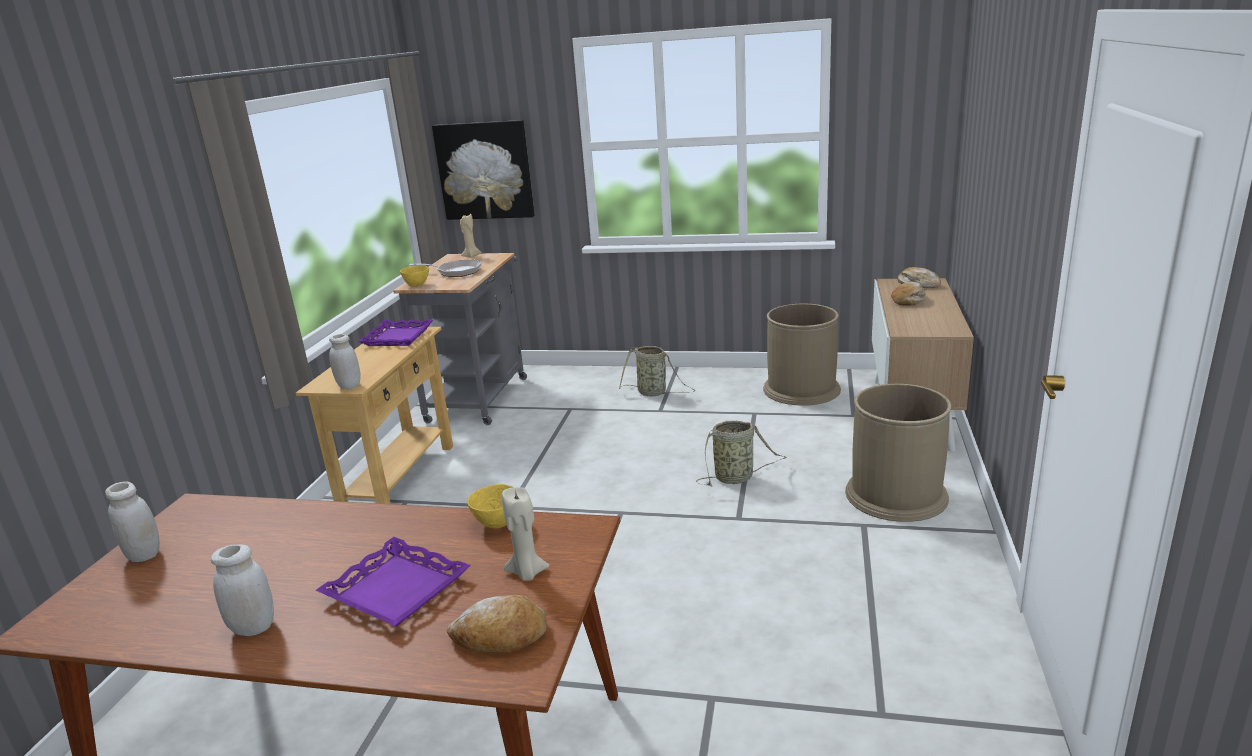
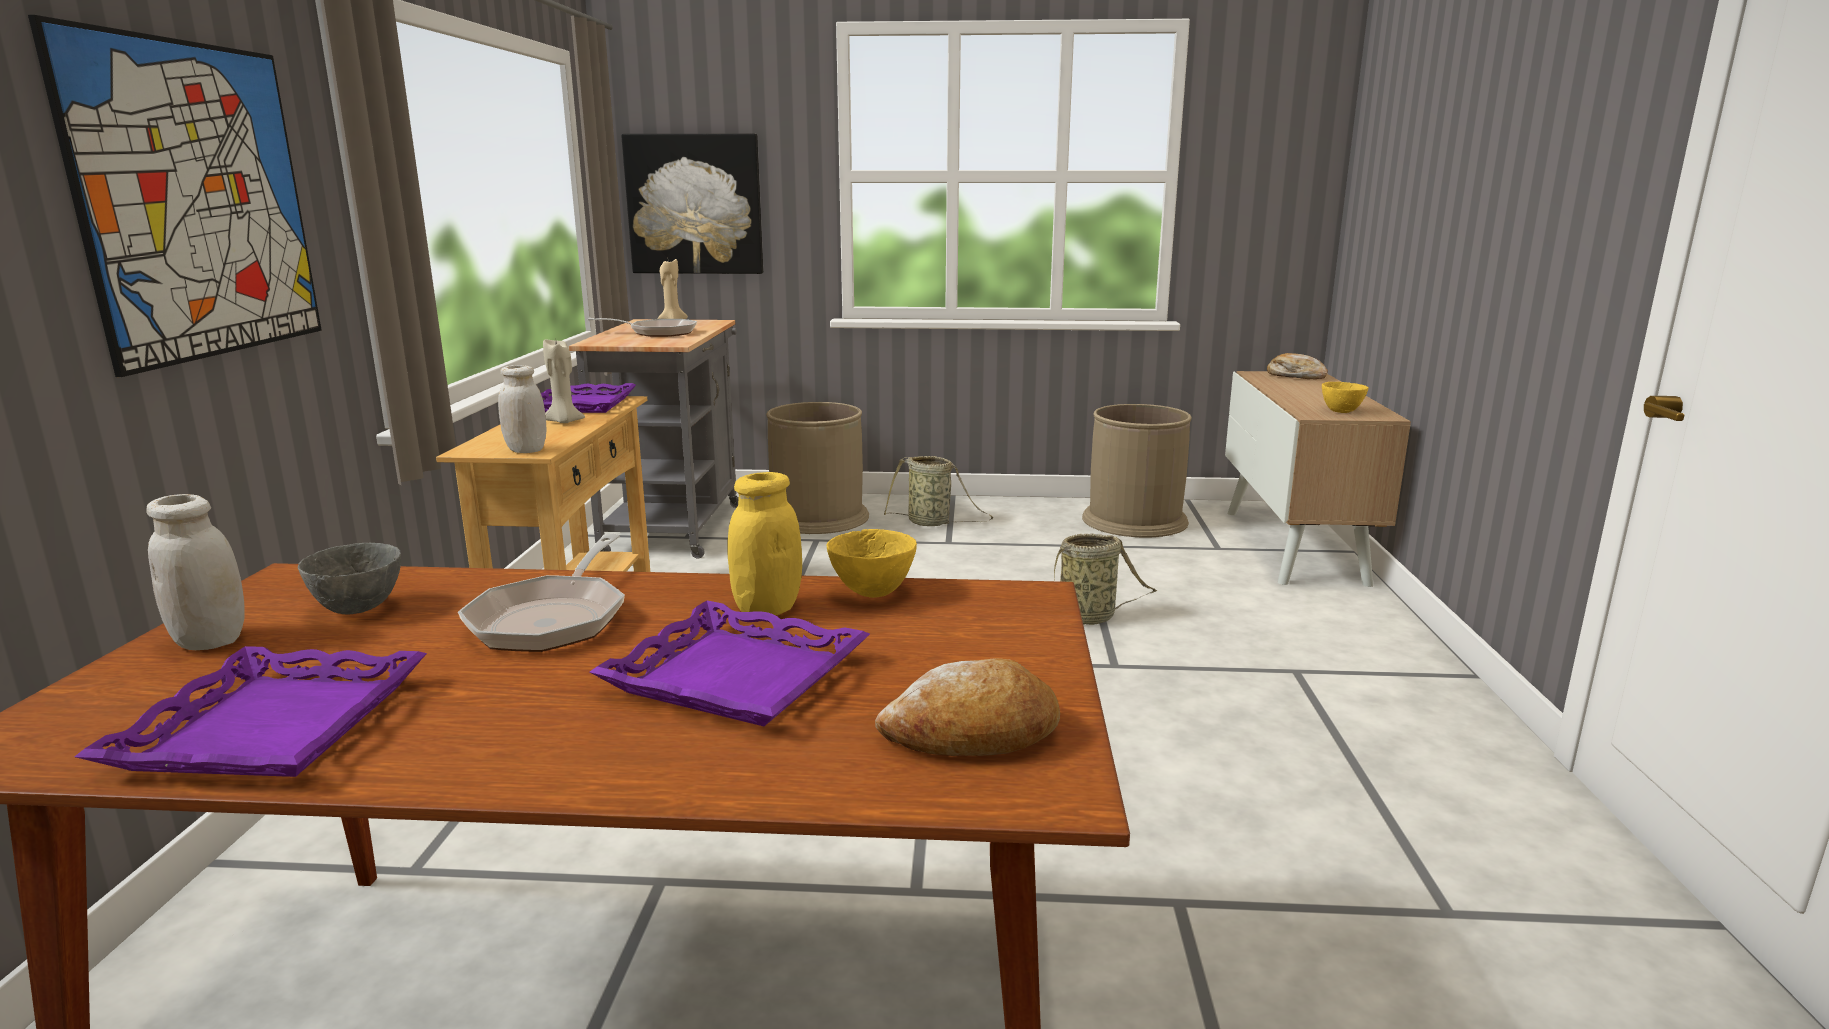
camera: 10 degrees left, 5 degrees down
white jar [211,544,274,636] -> none
yellow bowl [400,265,429,287] -> yellow bowl moved to [1322,382,1369,413]
beige candle [502,487,550,581] -> beige candle moved to [543,340,585,423]
brown trash can [845,384,951,522] -> brown trash can moved to [766,402,869,534]
bread [891,282,926,306] -> none
none -> picture [28,15,322,377]
none -> purple tray [75,646,427,777]
none -> grey bowl [298,543,401,614]
none -> frying pan [458,534,625,652]
none -> yellow jar [727,472,802,616]

